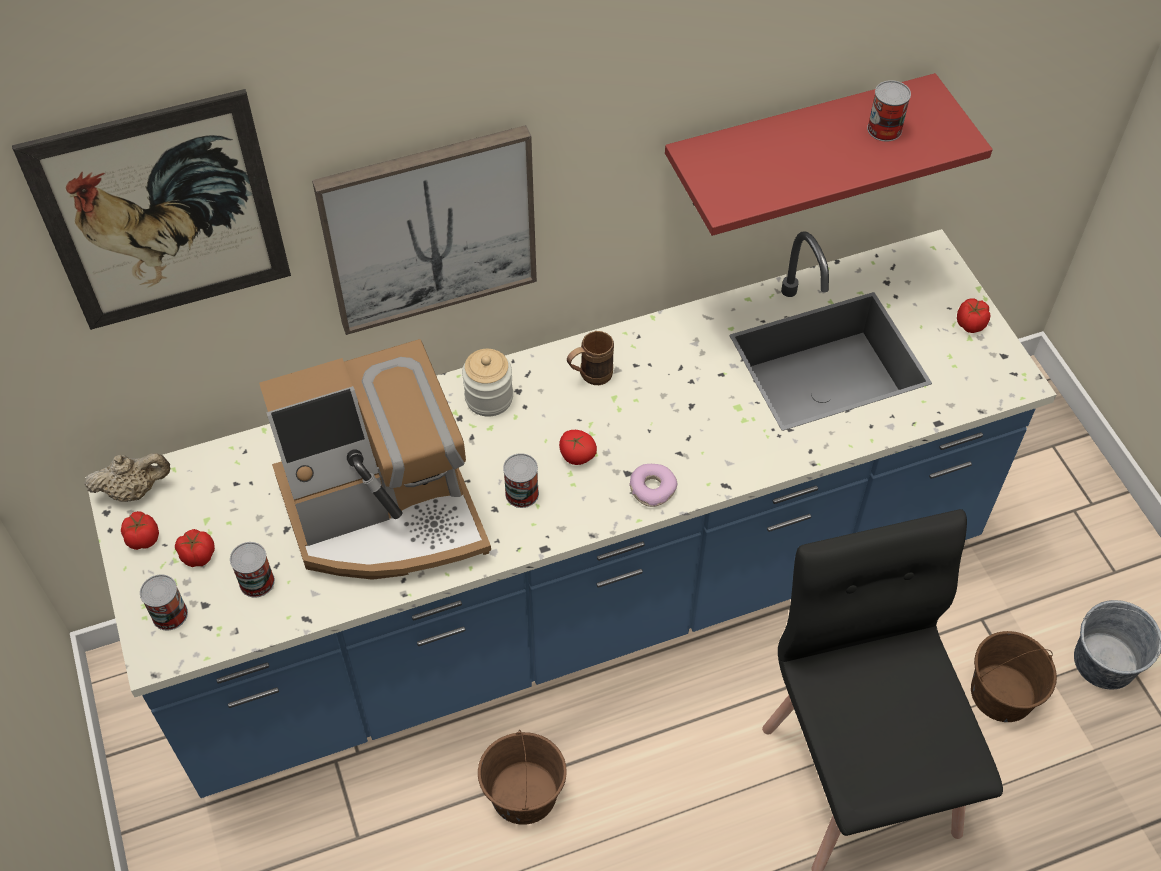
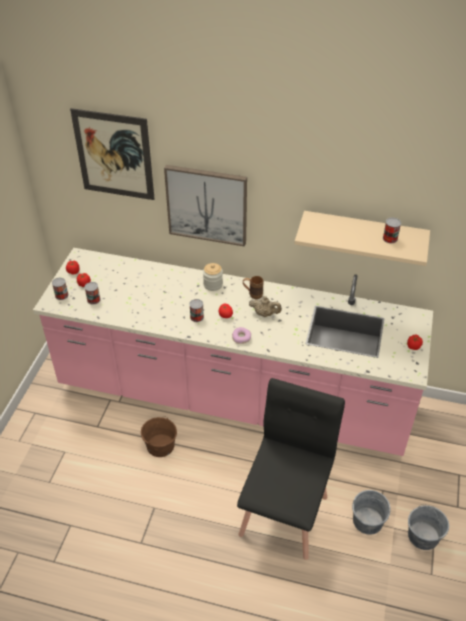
camera: 35 degrees right, 10 degrees down
beige teapot [84,453,170,502] -> beige teapot moved to [249,296,282,317]
blue counter [85,229,1057,798] -> pink counter [33,248,433,456]
coffee machine [259,339,491,580] -> none
red shelf [665,73,993,236] -> beige shelf [295,211,430,266]
brown bucket [971,631,1057,722] -> grey bucket [352,490,391,535]

